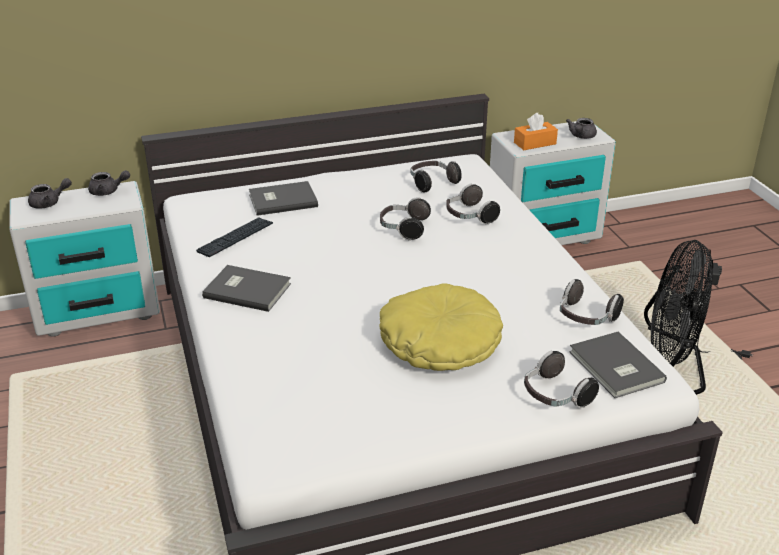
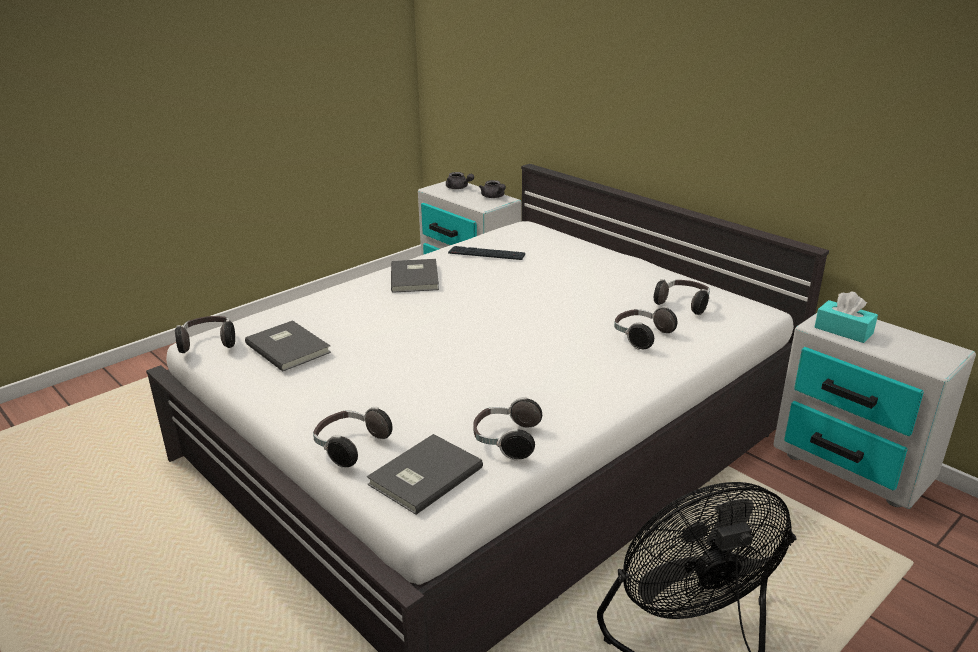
camera: 65 degrees right, 5 degrees down
grey book [249,181,318,216] -> grey book moved to [245,320,331,372]
yellow pillow [379,283,503,371] -> none
headphones [380,197,431,241] -> headphones moved to [175,316,235,353]
orange tissue box [514,113,558,150] -> turquoise tissue box [815,292,878,343]
grey teapot [566,118,597,139] -> none

